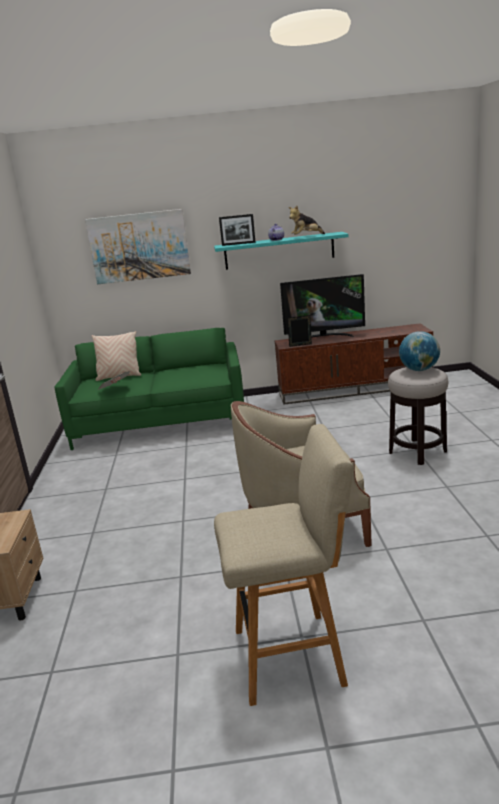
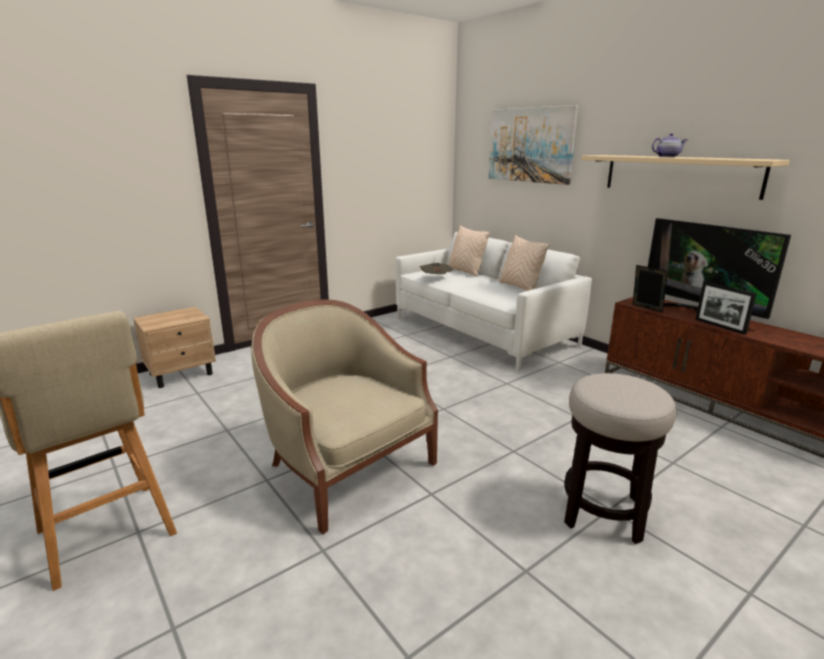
camera: 55 degrees right, 0 degrees up
green sofa [54,328,244,450] -> white sofa [396,232,592,371]
turquoise shelf [214,232,348,270] -> beige shelf [581,155,789,200]
picture frame [219,214,256,246] -> picture frame moved to [695,281,757,335]
plush toy [289,206,325,235] -> none
globe [399,331,440,371] -> none
none -> beige pillow [499,235,550,291]

